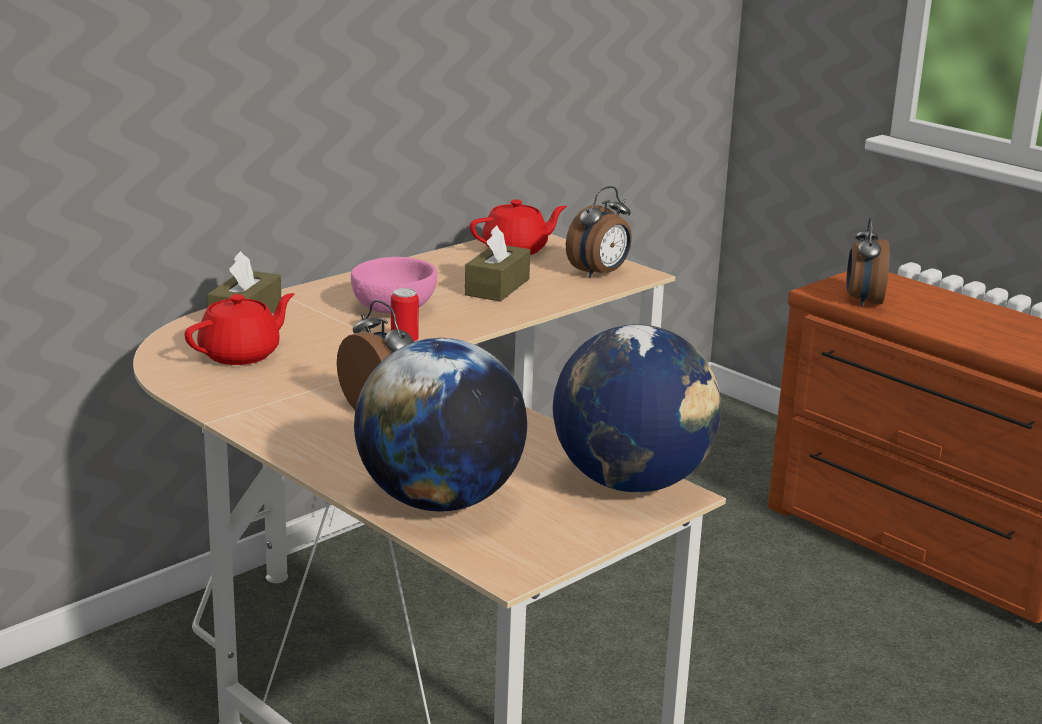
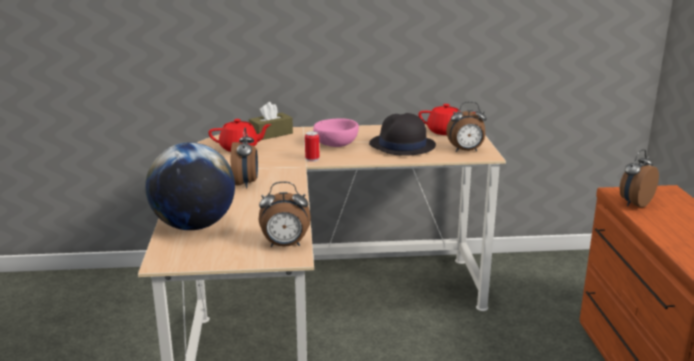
camera: 40 degrees right, 0 degrees up
brown tissue box [465,226,530,302] -> black hat [369,113,436,156]
globe [553,324,721,493] -> alarm clock [259,182,311,247]

